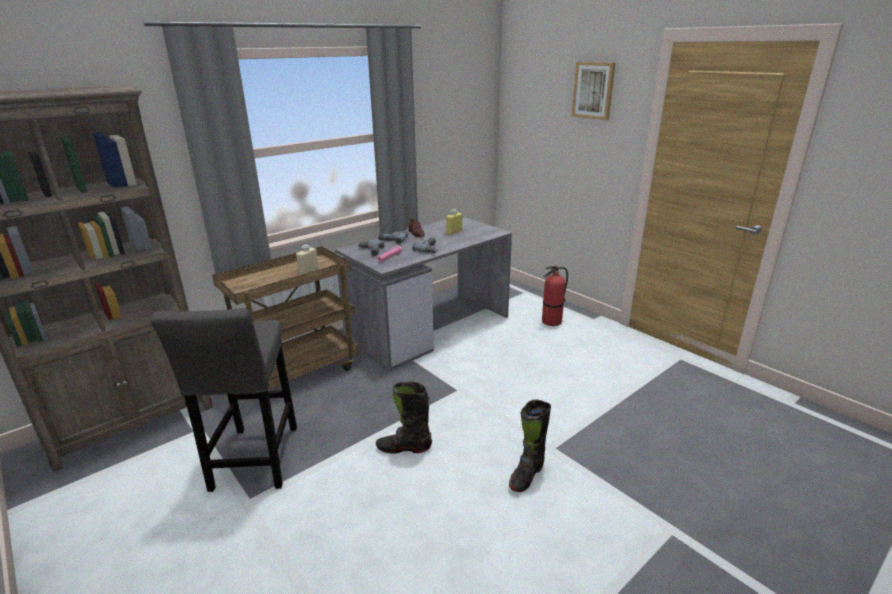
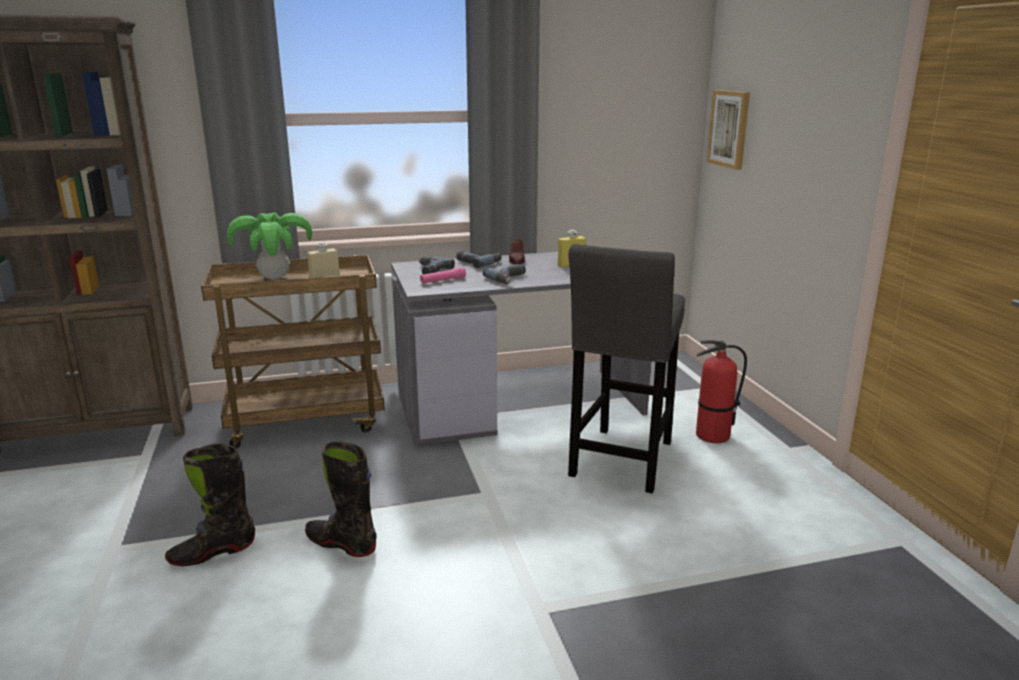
camera: 25 degrees right, 5 degrees down
grey stool [151,308,297,492] -> grey stool moved to [568,244,685,493]
black boot [509,400,551,492] -> black boot moved to [165,443,255,566]
picture [572,62,615,120] -> picture moved to [707,90,750,170]
none -> potted plant [227,212,312,280]

